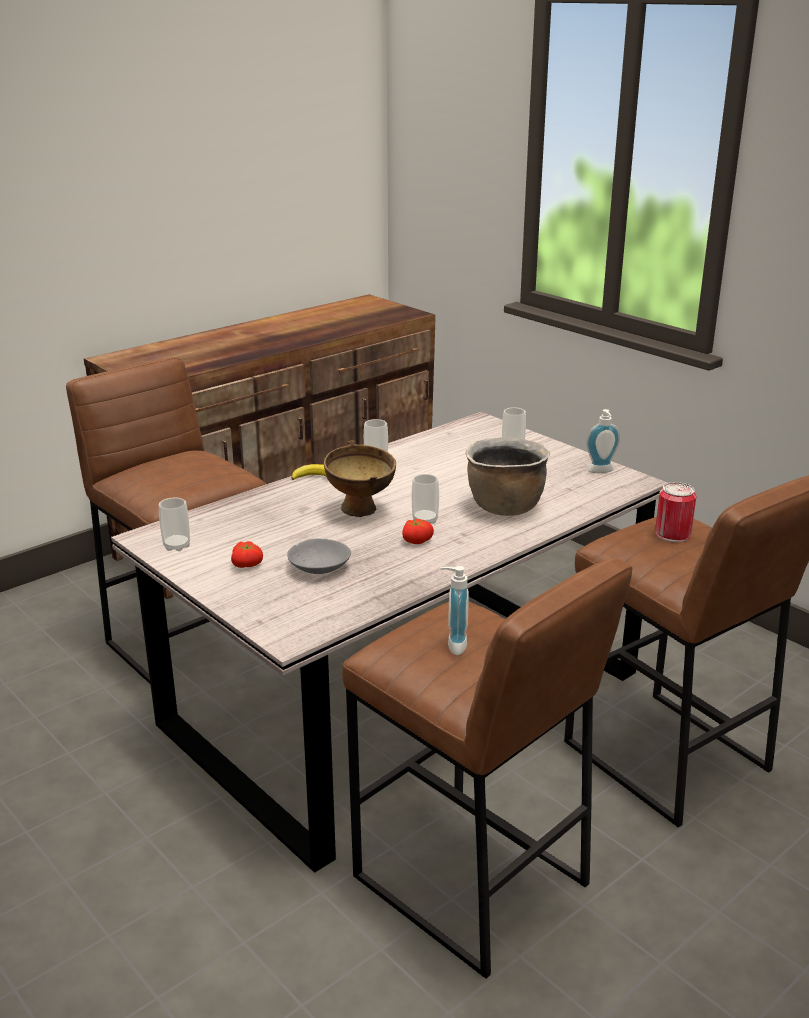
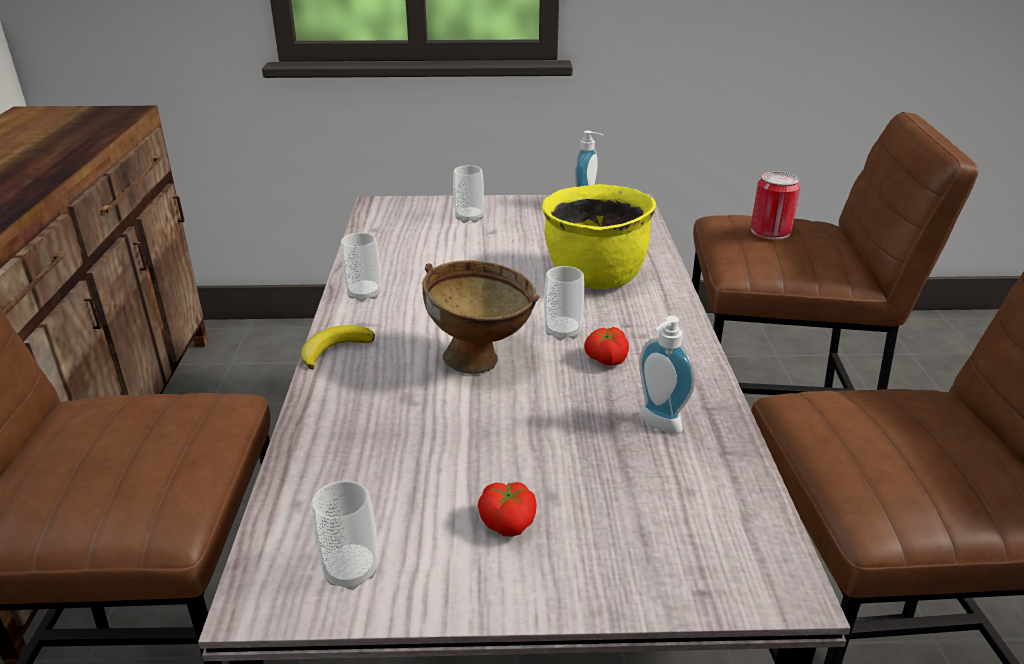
camera: 50 degrees left, 5 degrees up
grey bowl [287,539,351,574] -> none
soap dispenser [440,566,469,655] -> soap dispenser moved to [639,316,695,433]
brown cooking pot [465,437,550,516] -> yellow cooking pot [542,184,656,289]

